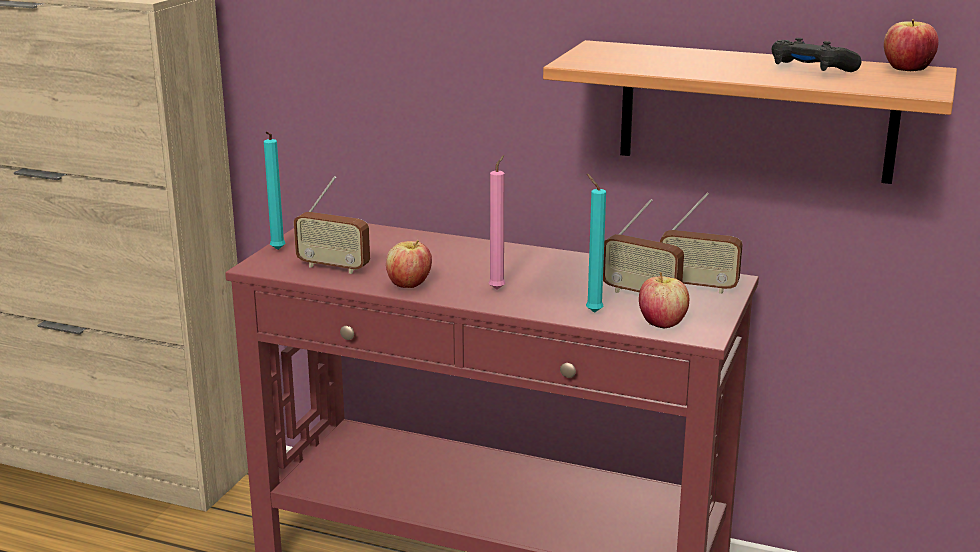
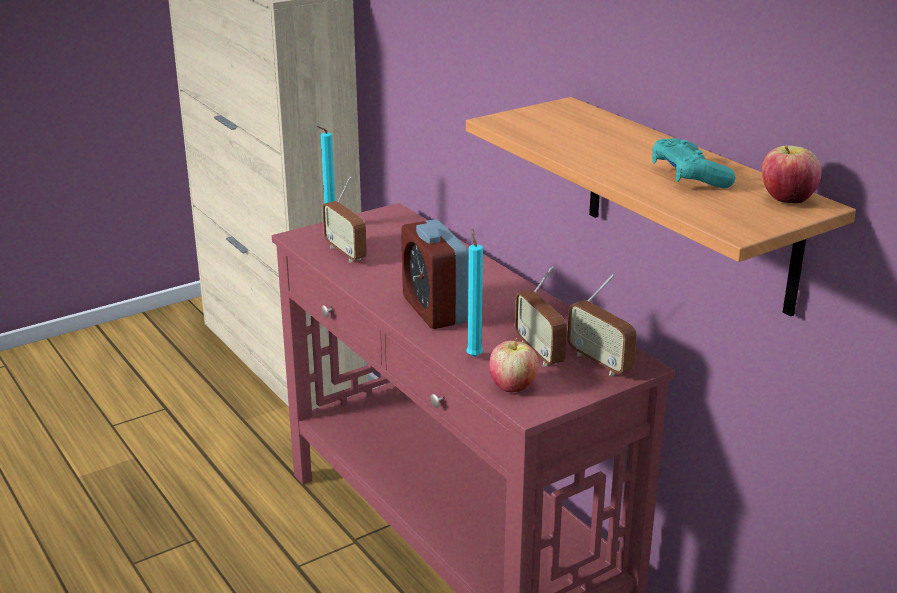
camera: 35 degrees right, 5 degrees up
apple [386,240,432,288] -> none
pink candle [489,155,505,290] -> alarm clock [401,219,469,329]
black game controller [772,38,861,72] -> turquoise game controller [652,138,736,189]

